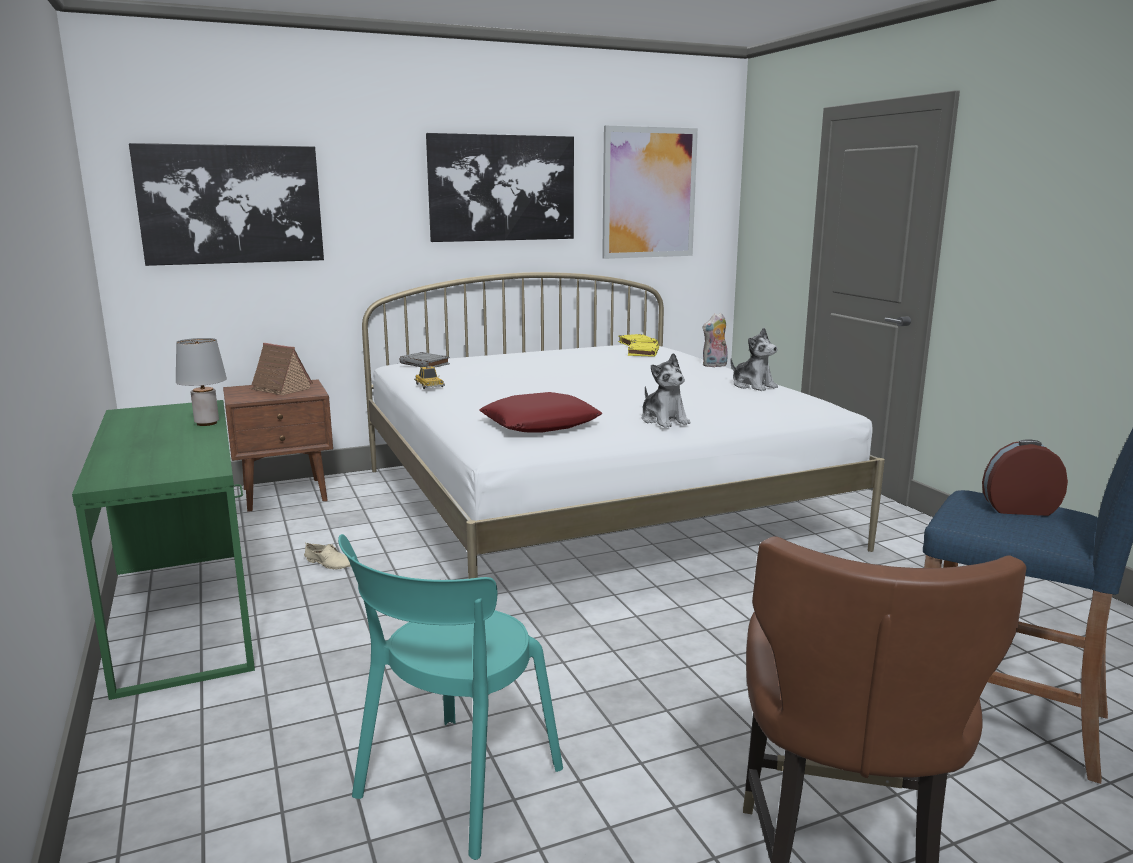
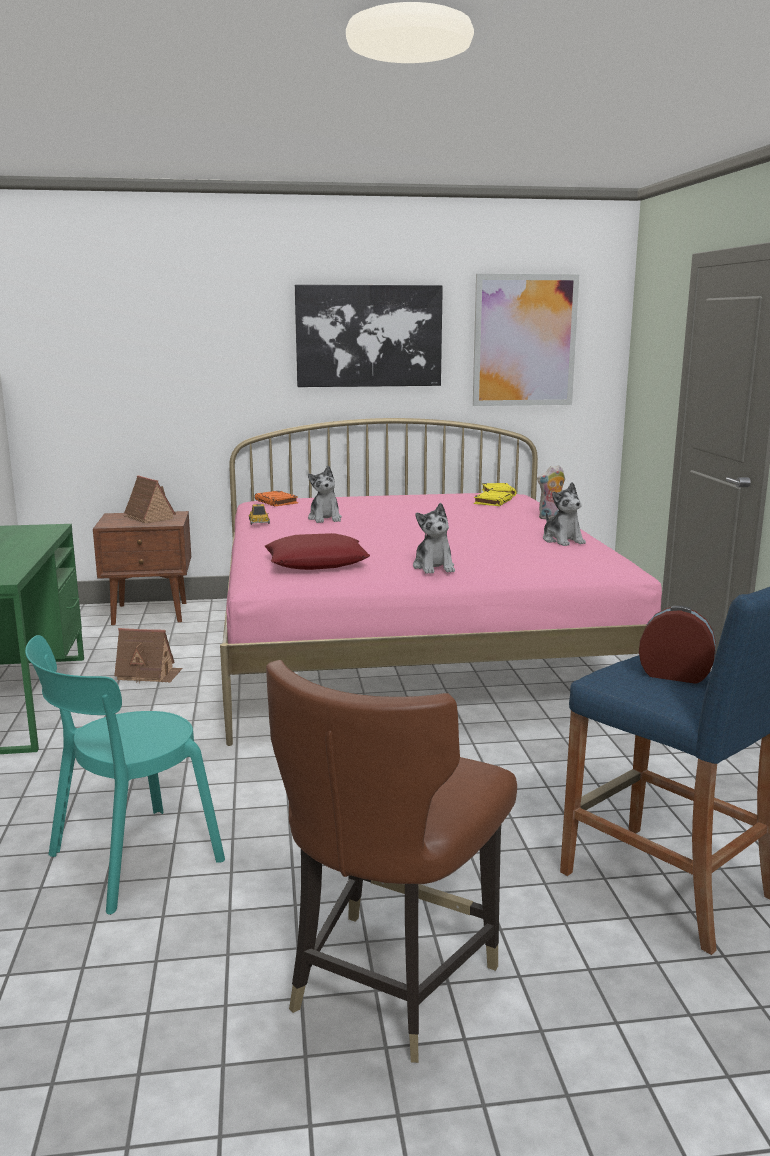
camera: 15 degrees right, 0 degrees up
picture [129,143,324,266] -> none
grey table lamp [176,338,227,426] -> none
beige shoe [304,543,351,570] -> toy house [114,628,182,682]
white bed [362,272,885,579] -> pink bed [220,418,662,746]
grey book [400,352,450,368] -> orange book [254,491,298,506]
none -> plush toy [308,466,342,523]

